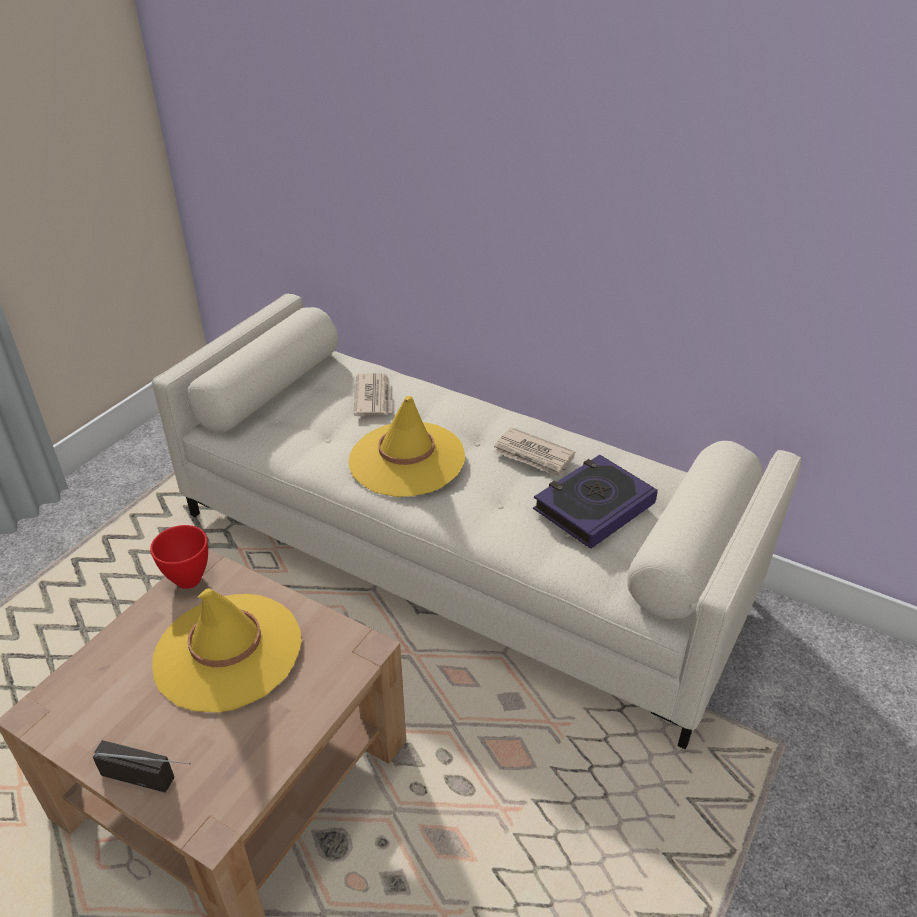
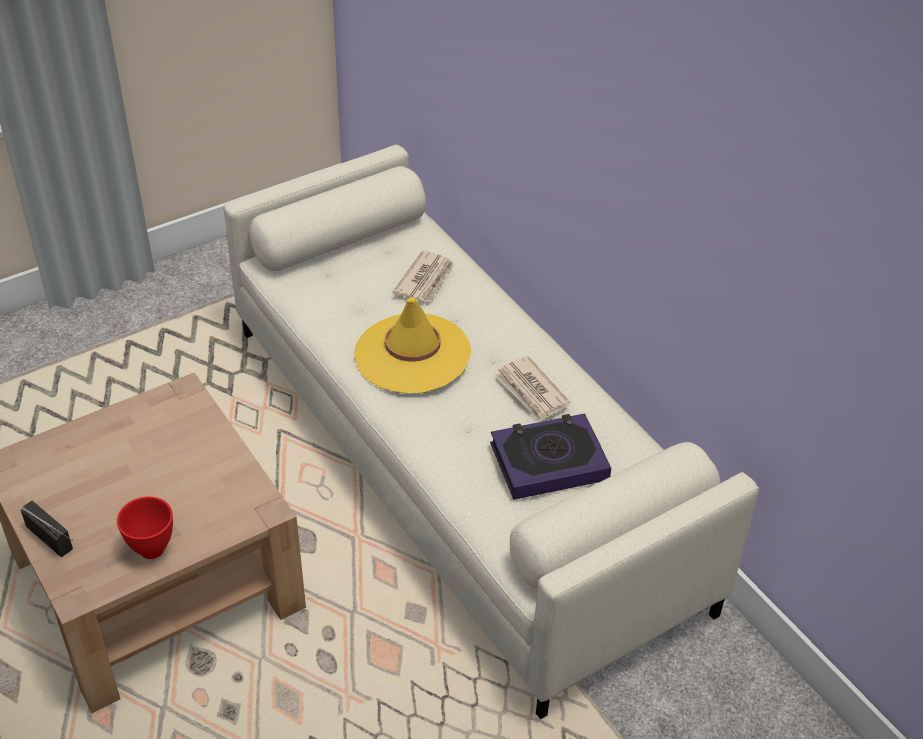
camera: 25 degrees right, 5 degrees up
red bowl [150,525,208,589] -> red bowl moved to [117,497,173,559]
yellow hat [152,589,302,712] -> none

